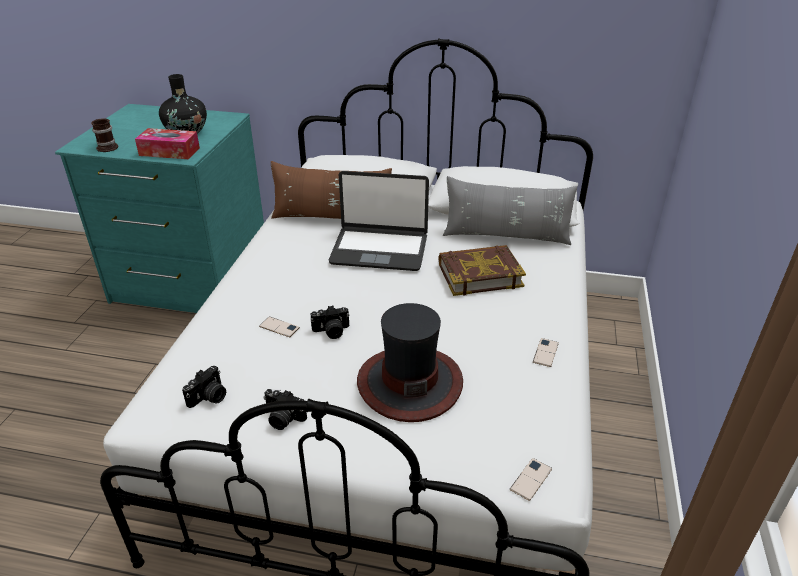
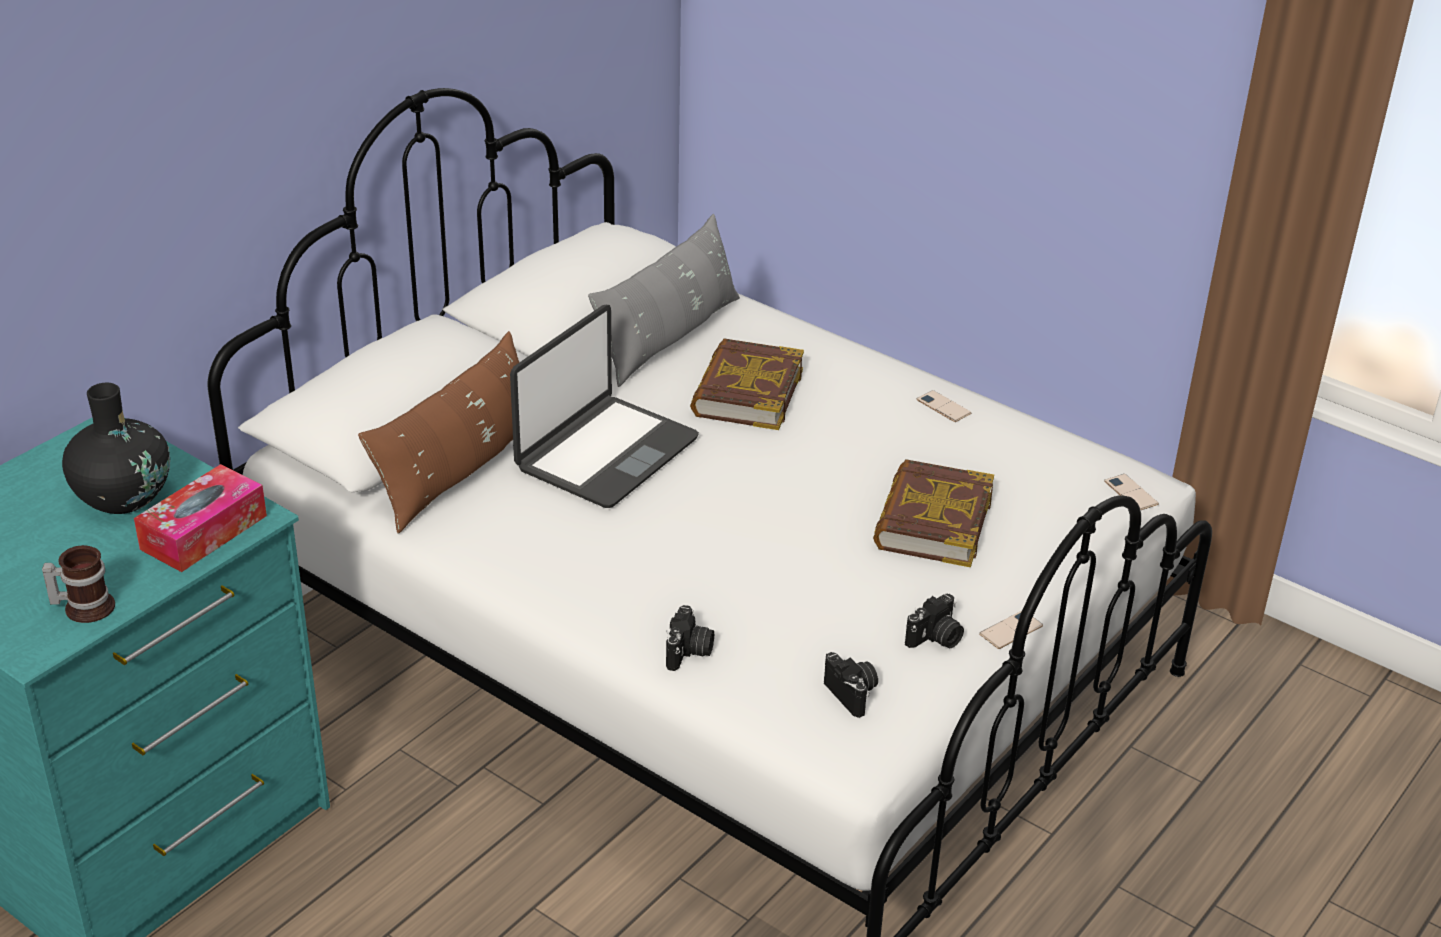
camera: 65 degrees left, 0 degrees up
phone [259,317,300,337] -> phone moved to [979,611,1043,649]
camera [311,305,350,339] -> camera moved to [666,605,714,671]
hat [357,303,463,422] -> book [873,459,994,567]

